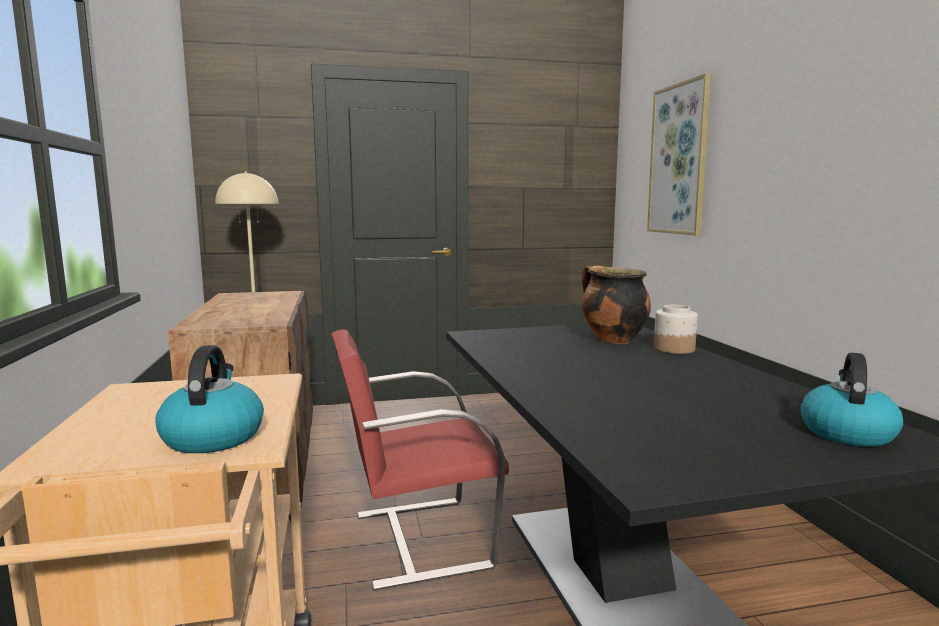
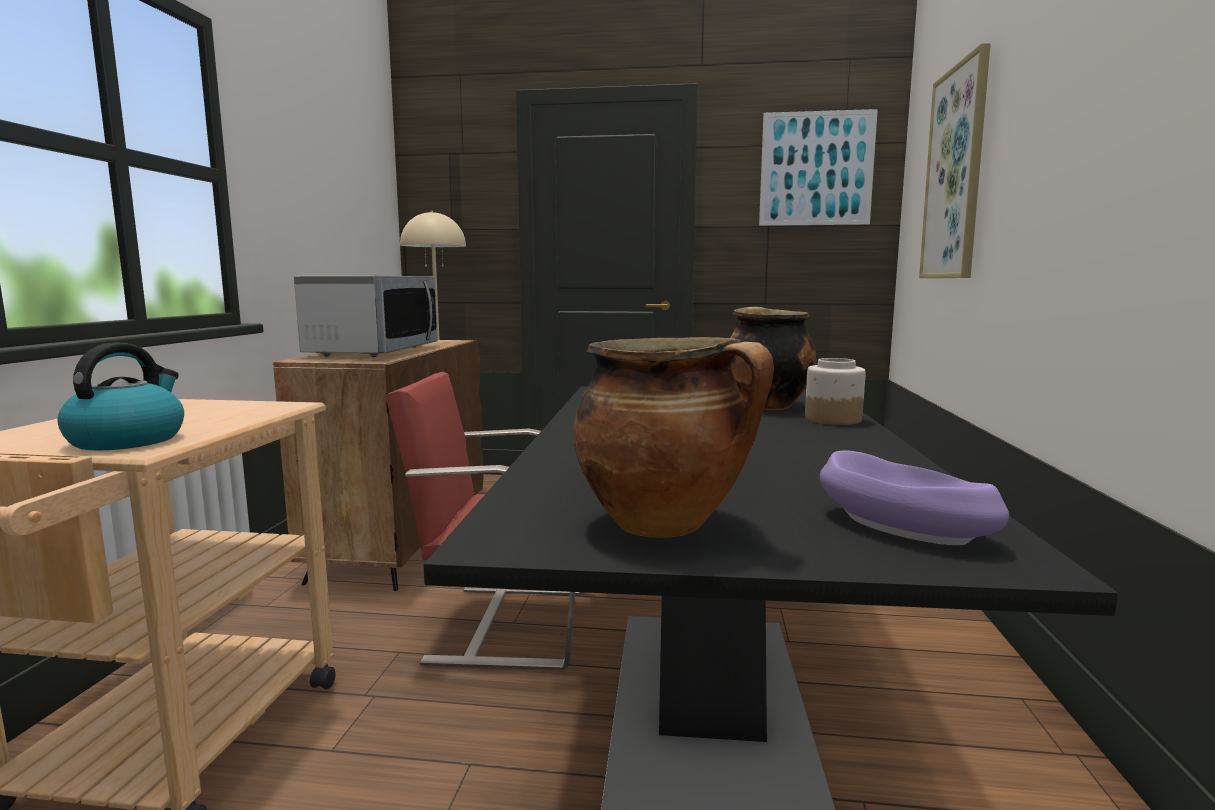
camera: 20 degrees right, 0 degrees up
kettle [801,353,903,447] -> purple bowl [820,451,1009,545]
none -> microwave [294,276,438,357]
none -> cooking pot [573,337,774,538]
none -> picture [759,109,878,226]

